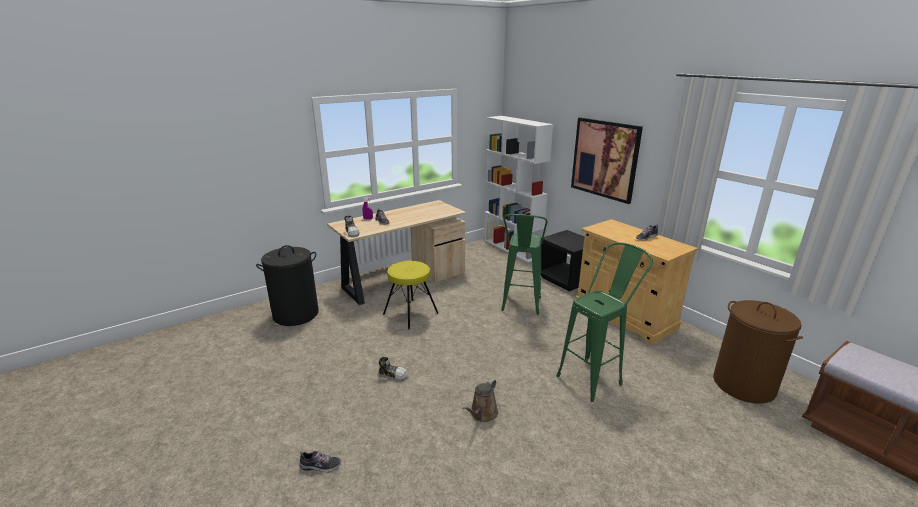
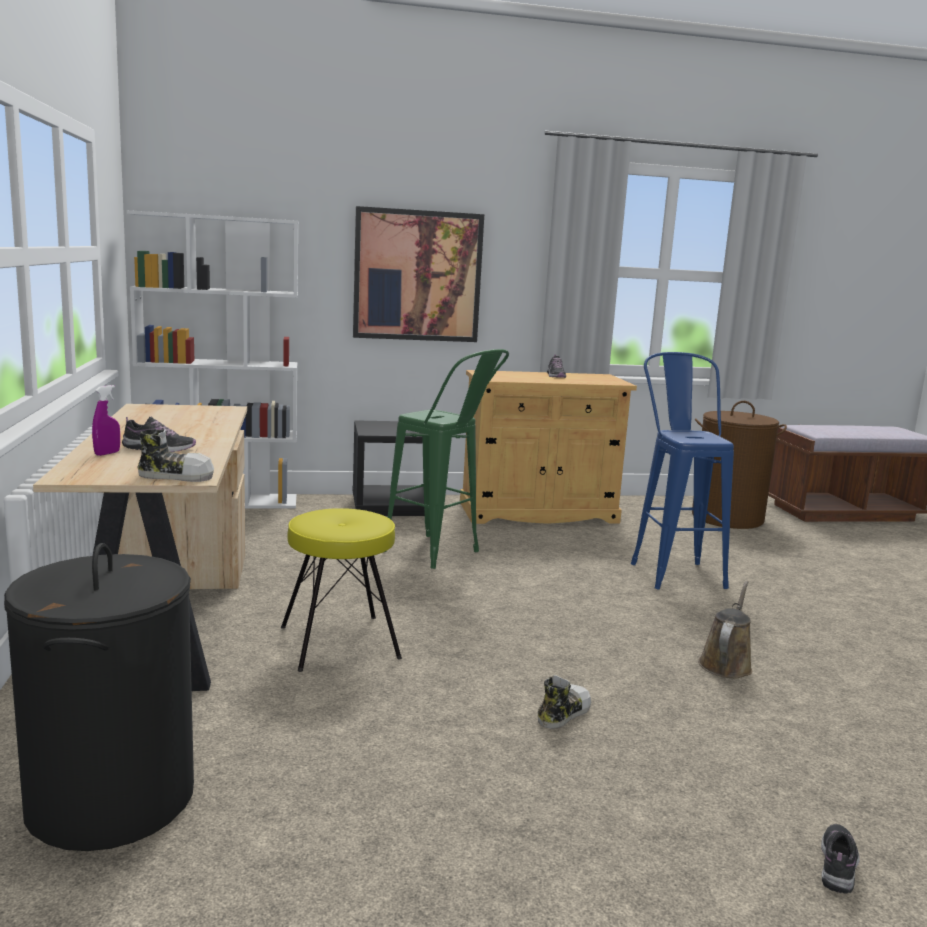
camera: 65 degrees left, 10 degrees down
brown watering can [463,379,498,422] -> brown watering can turned 120 degrees counterclockwise [698,581,752,678]
green stool [557,242,653,402] -> blue stool [631,352,734,590]

